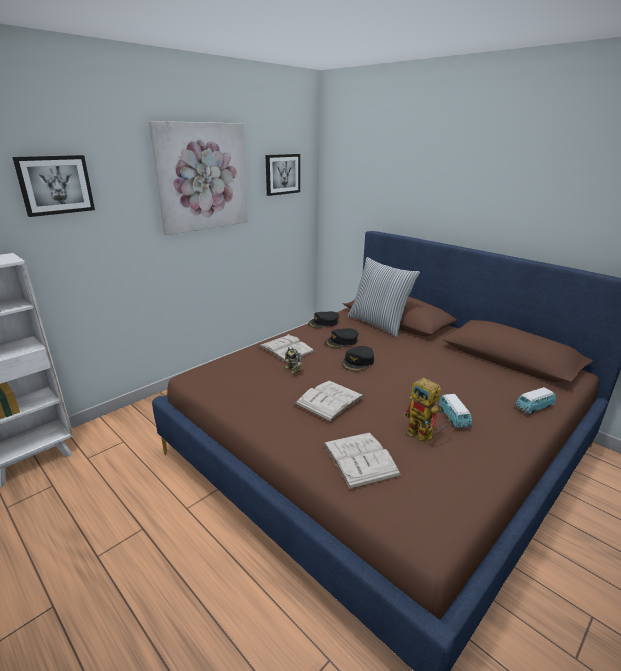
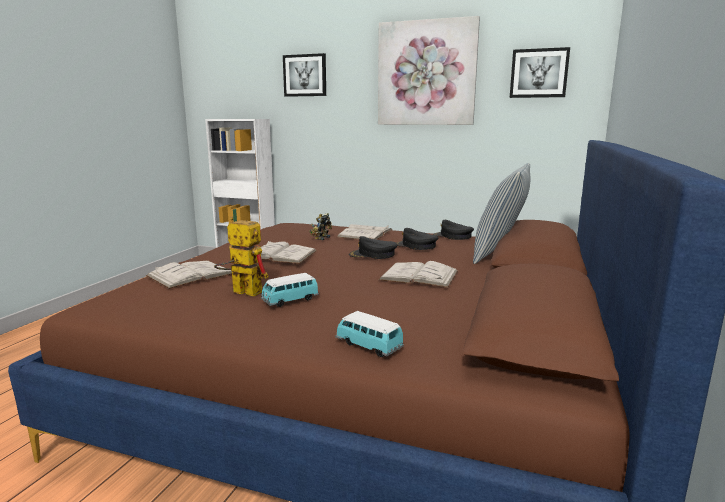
camera: 65 degrees right, 10 degrees down
toy robot [404,377,450,443] -> toy robot turned 90 degrees clockwise [214,217,269,297]
none -> white book [379,261,458,288]

